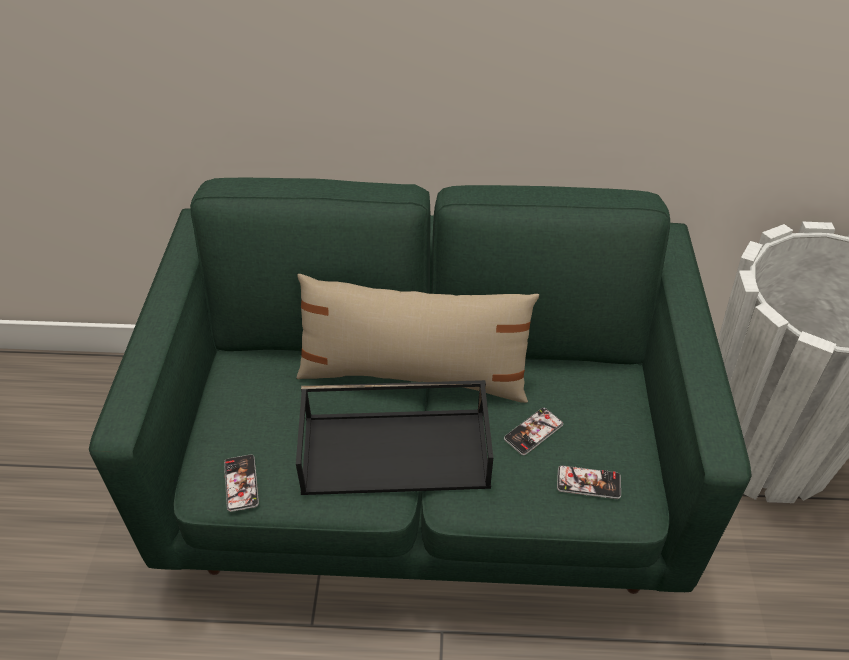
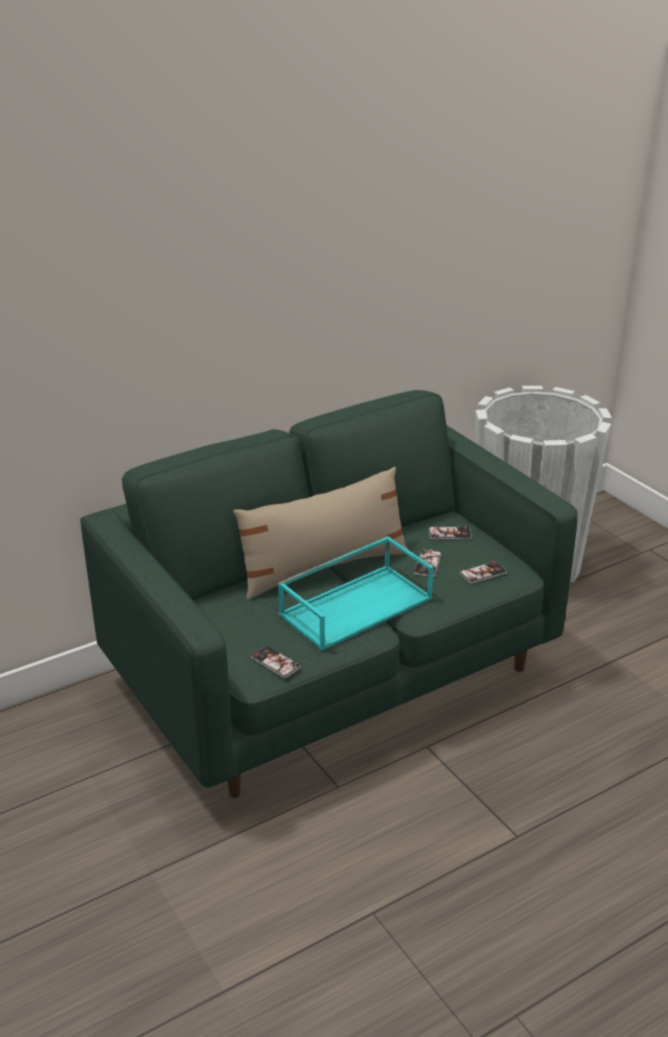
camera: 35 degrees left, 15 degrees down
black tray [296,380,493,495] -> turquoise tray [278,536,434,651]
none -> phone [428,525,472,539]

